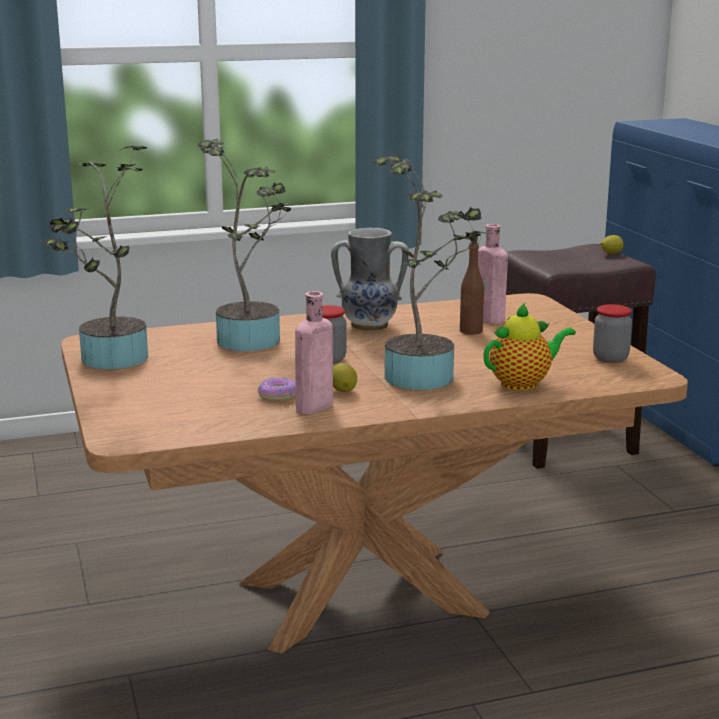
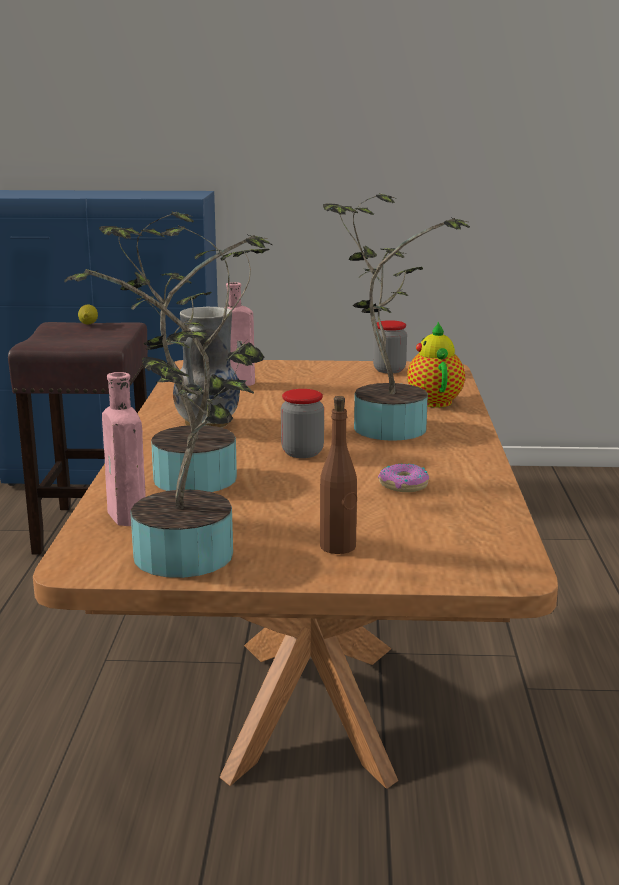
camera: 70 degrees left, 0 degrees up
pink bottle [295,291,333,414] -> pink bottle moved to [102,372,146,526]
lemon [333,363,357,392] -> none
brown bottle [460,236,484,335] -> brown bottle moved to [320,396,357,554]

